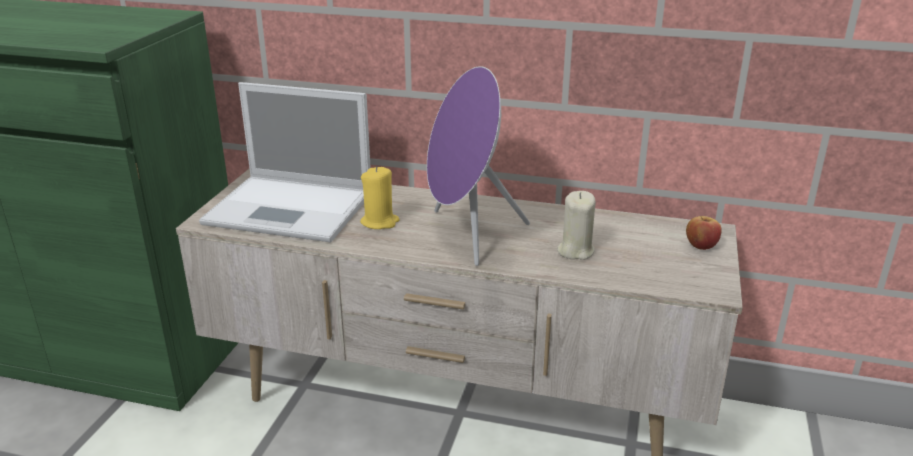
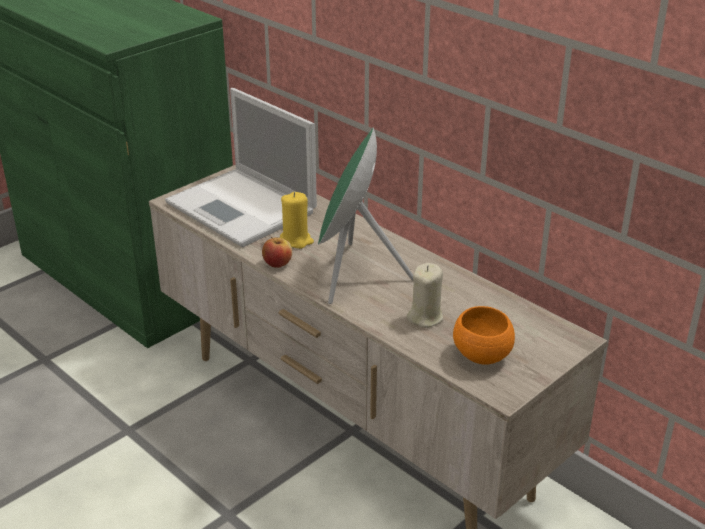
camera: 30 degrees right, 5 degrees up
purple speaker [427,66,530,266] -> green speaker [318,127,413,304]
apple [686,216,722,250] -> apple moved to [262,237,292,268]
none -> orange bowl [453,306,515,365]

